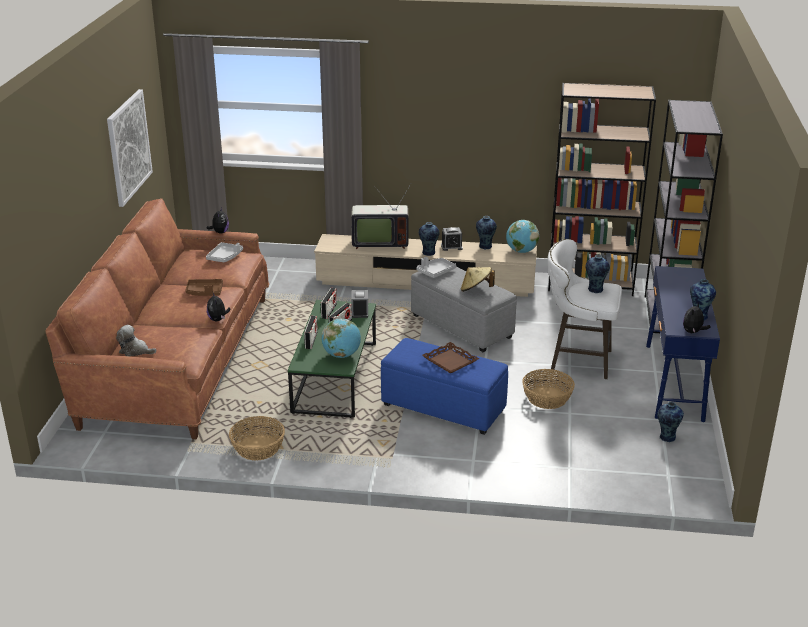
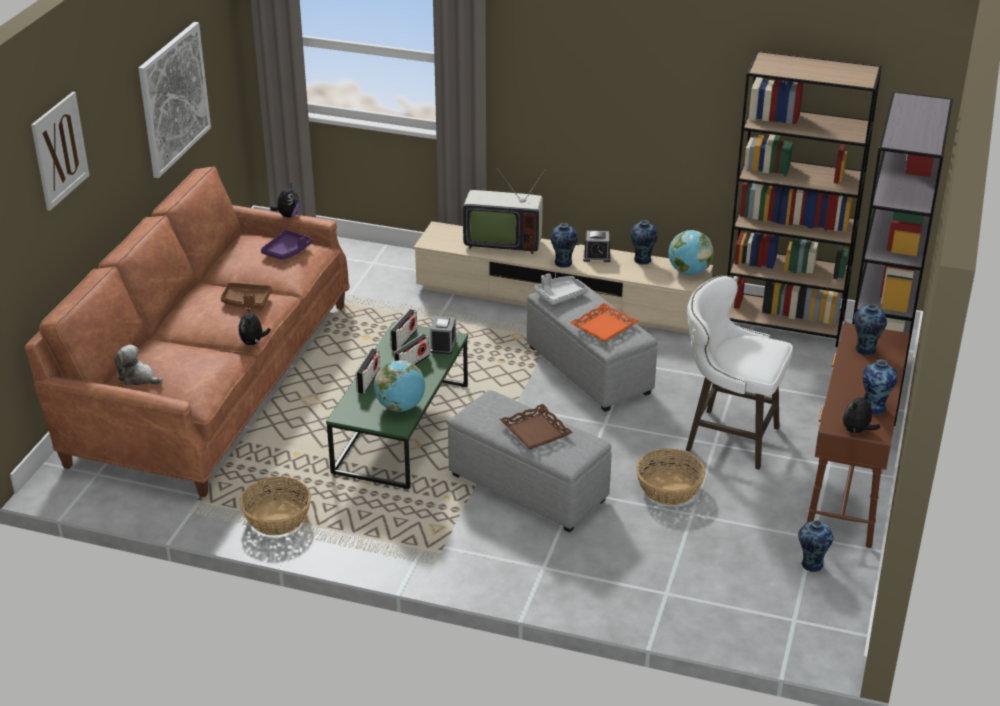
camera: 10 degrees right, 5 degrees up
grey tray [206,242,243,262] -> purple tray [261,230,312,260]
blue ottoman [381,338,508,435] -> grey ottoman [448,390,611,533]
beige hat [461,267,495,292] -> orange tray [570,303,639,342]
vase [585,255,610,293] -> vase moved to [853,304,887,356]
blue console table [646,266,720,422] -> brown console table [807,323,910,548]
none -> picture [31,92,89,211]

